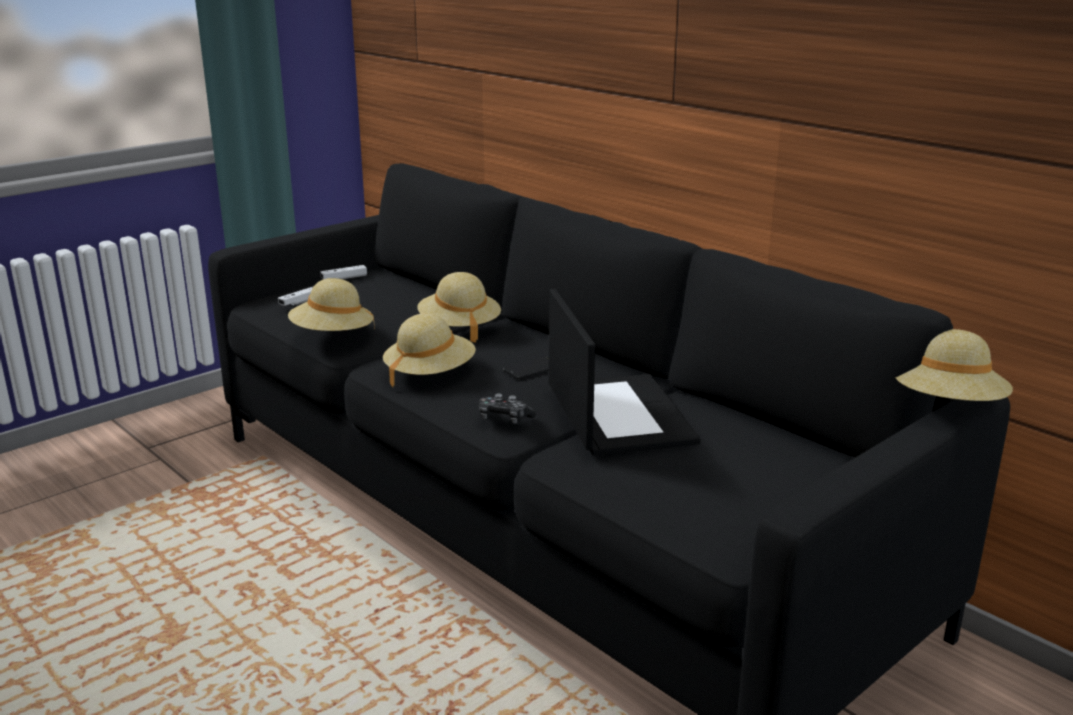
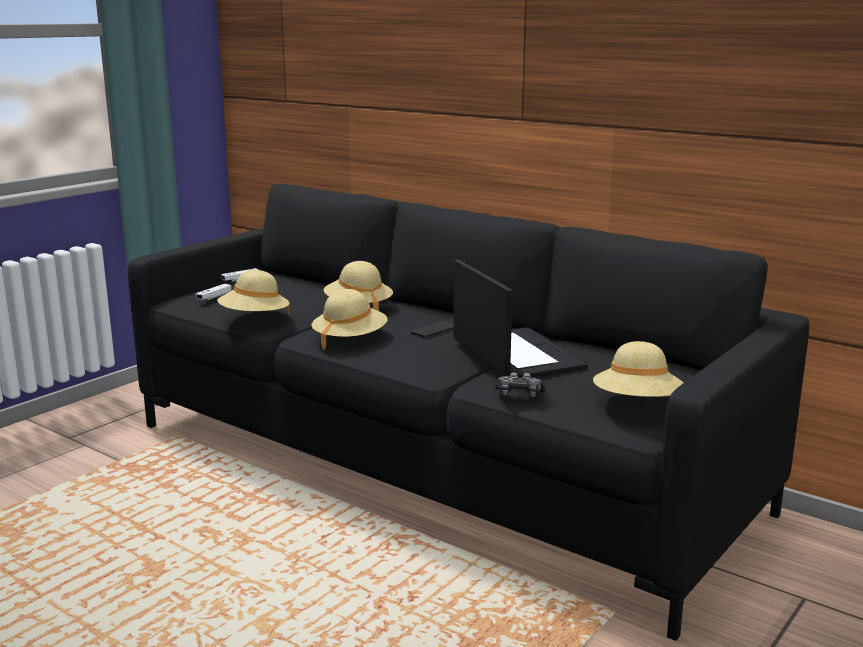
camera: 10 degrees left, 5 degrees down
game controller [479,393,536,424] -> game controller moved to [495,372,546,397]
beige hat [896,329,1013,401] -> beige hat moved to [593,341,683,397]

